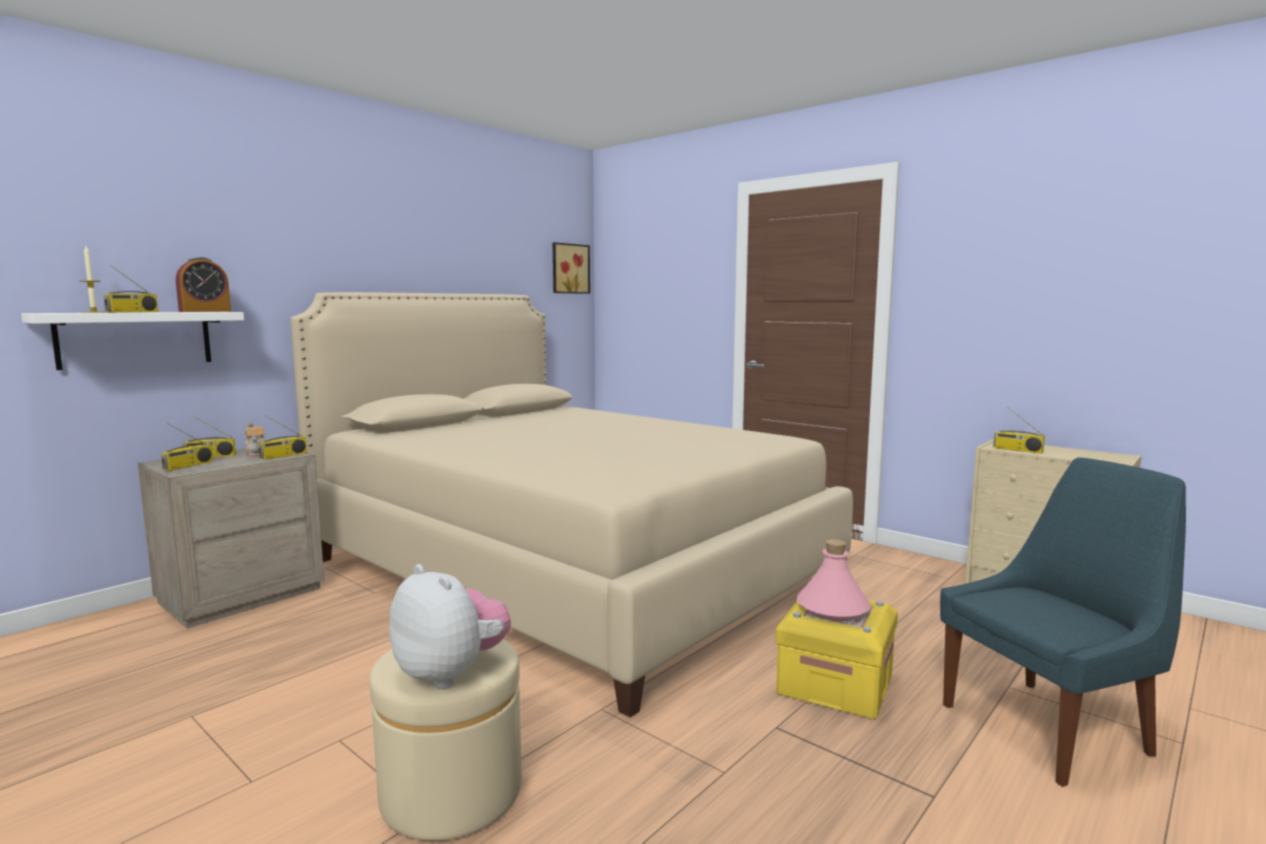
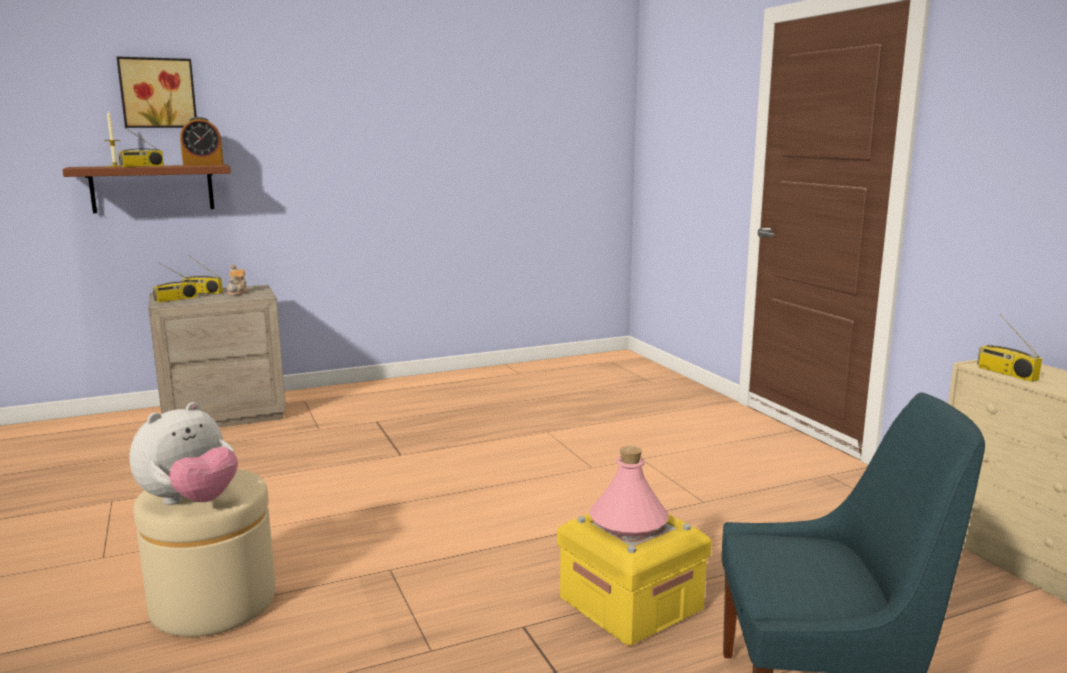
camera: 25 degrees right, 5 degrees up
white shelf [21,312,244,370] -> brown shelf [62,165,231,213]
radio [258,415,307,460] -> none
beige bed [290,292,853,718] -> none
plush toy [389,564,511,689] -> plush toy turned 60 degrees clockwise [129,402,238,505]
picture [553,242,590,294] -> picture moved to [117,57,197,128]

